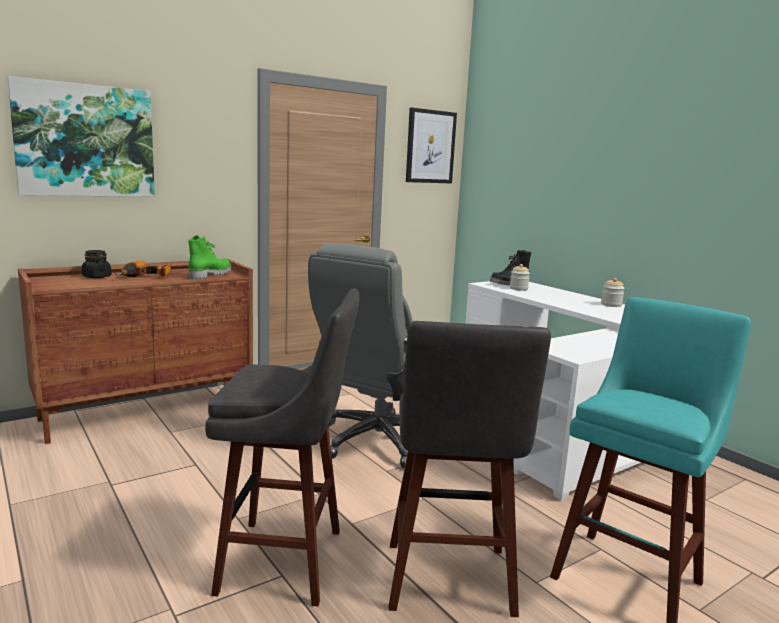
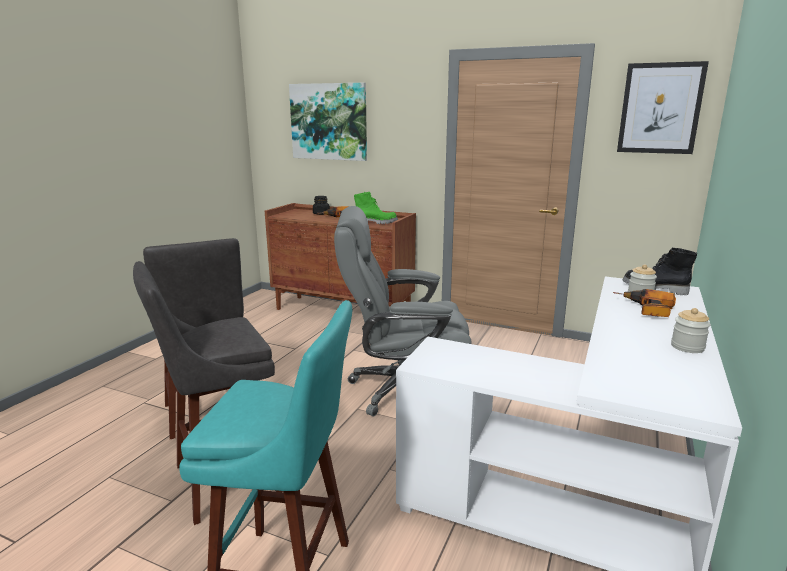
camera: 60 degrees right, 5 degrees up
none -> power drill [613,289,676,317]

